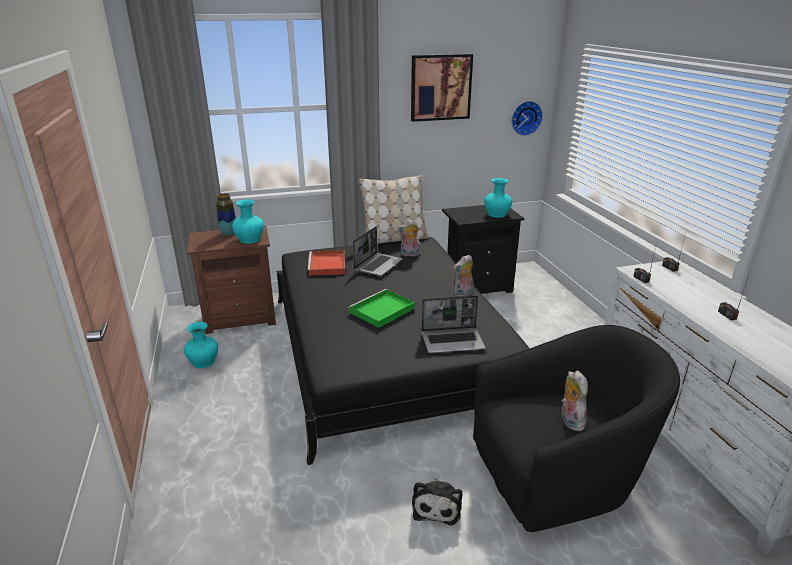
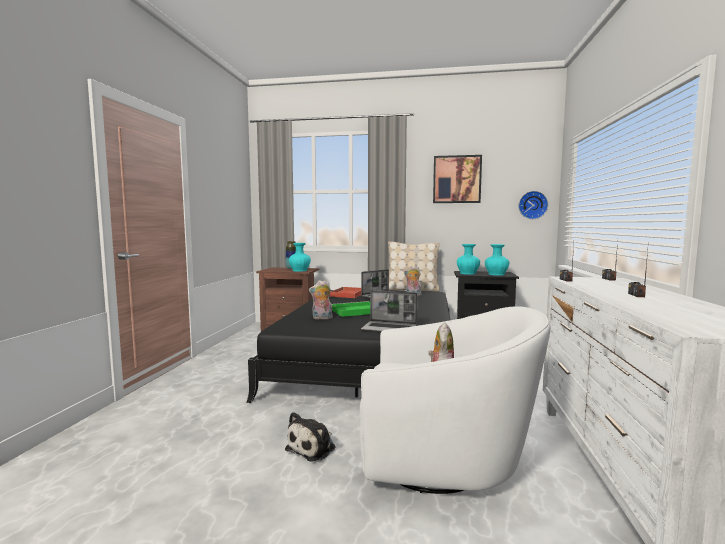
camera: 25 degrees right, 20 degrees down
turquoise vase [184,322,218,368] -> turquoise vase moved to [457,244,480,275]
plush toy [453,254,474,296] -> plush toy moved to [309,280,333,319]
black armchair [473,325,680,532] -> white armchair [359,306,550,494]

